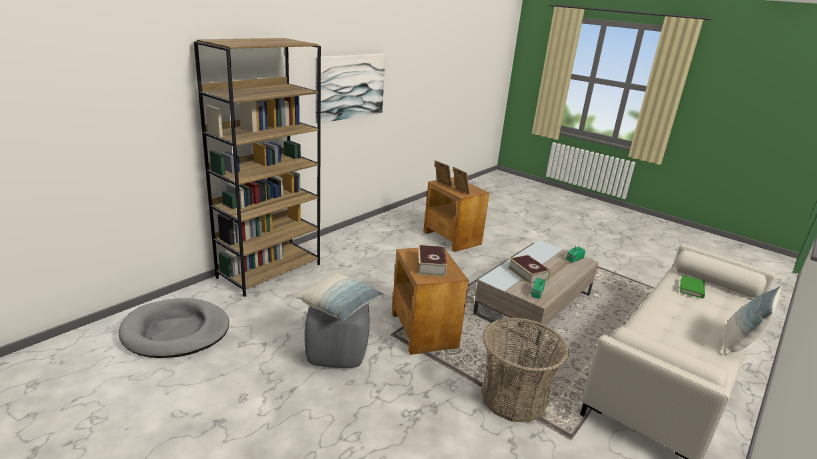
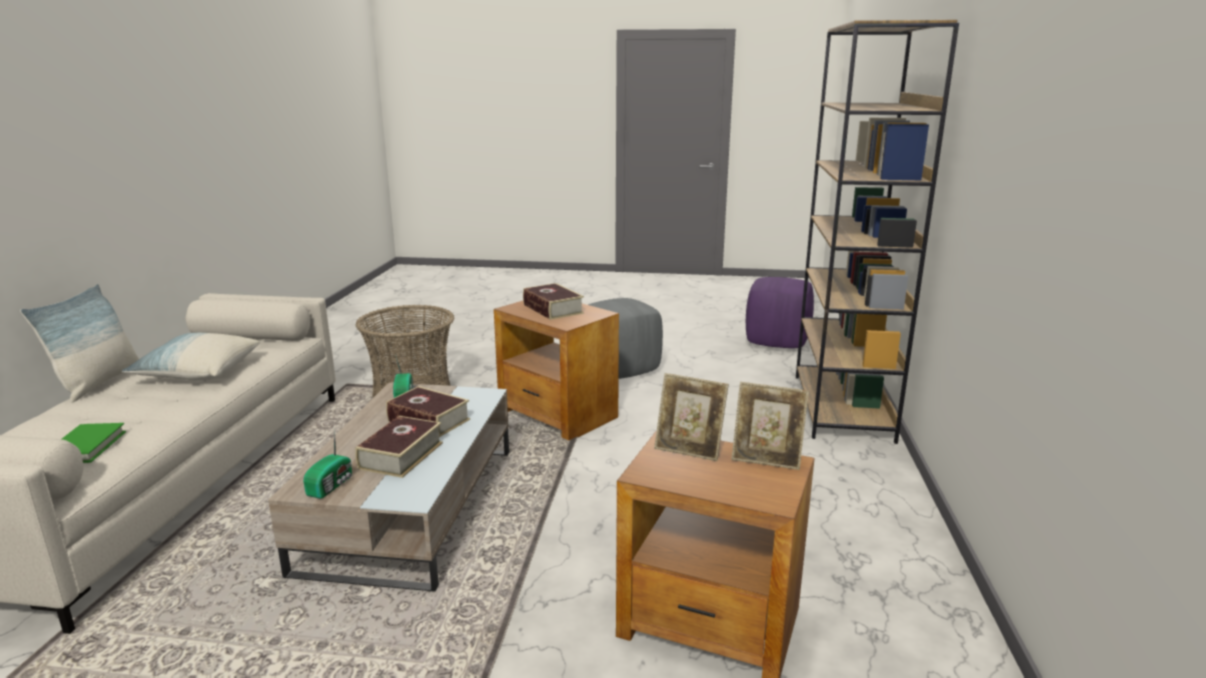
camera: 150 degrees right, 5 degrees down
grey dog bed [119,298,229,358] -> purple ottoman [746,277,814,348]
pillow [295,273,384,321] -> pillow moved to [122,333,260,380]
picture [316,54,385,123] -> none
none -> book [355,416,443,478]

